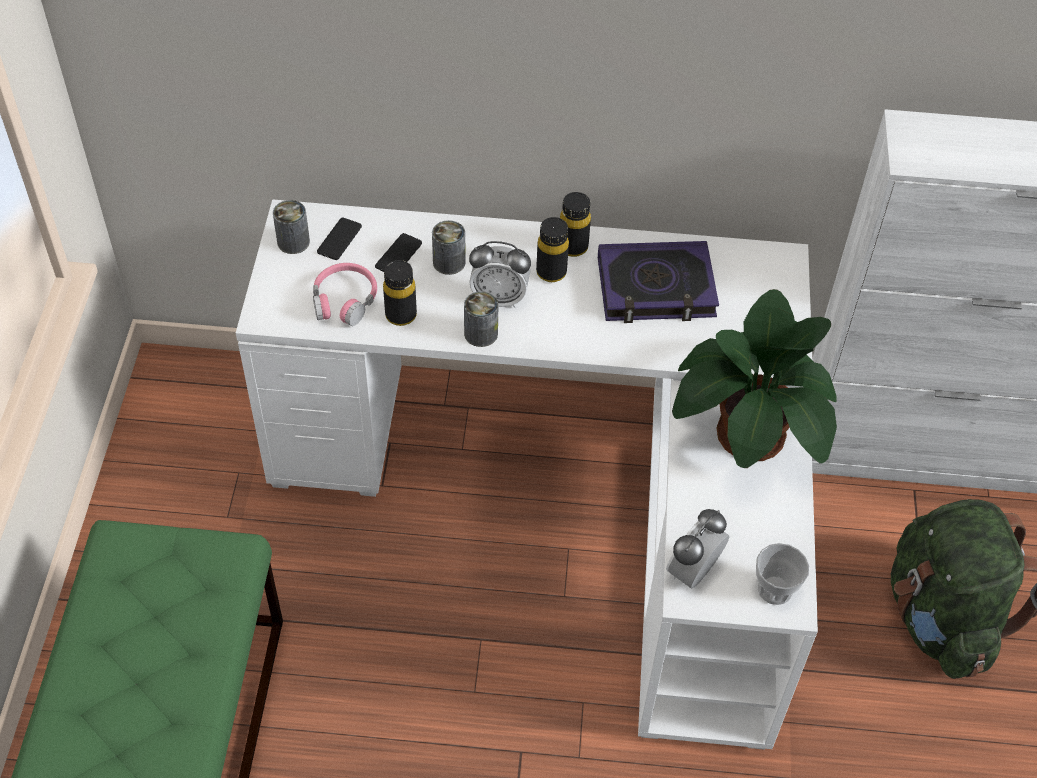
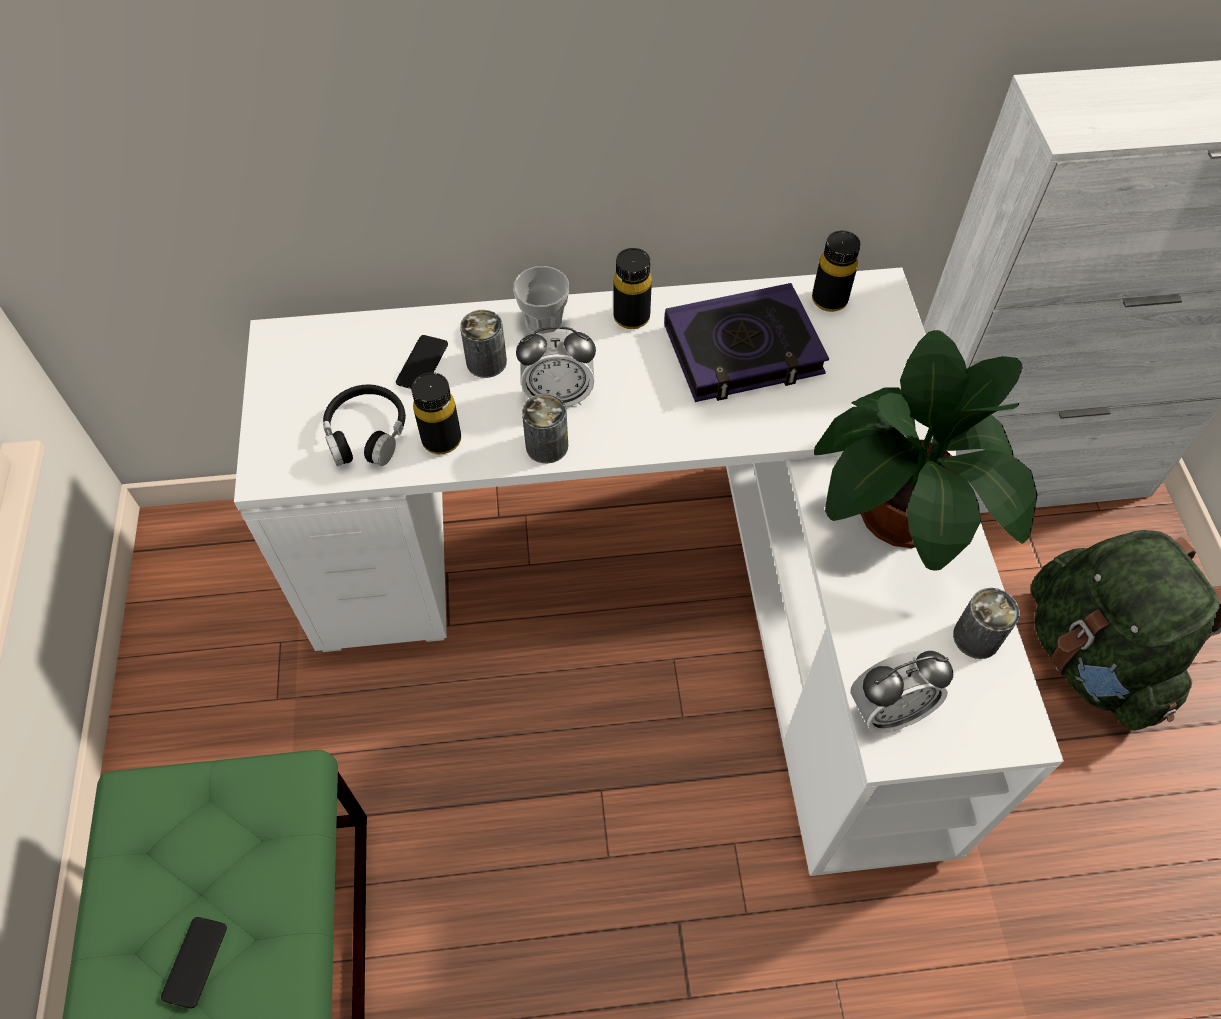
camera: 10 degrees left, 5 degrees up
can [273,200,310,254] -> can moved to [953,588,1020,659]
pink headphones [313,263,377,326] -> black headphones [323,385,406,466]
phone [317,217,362,260] -> phone moved to [161,917,227,1008]
black bottle [536,217,569,282] -> black bottle moved to [812,231,861,312]
alarm clock [666,509,729,588] -> alarm clock turned 135 degrees counterclockwise [851,651,953,733]
cup [756,543,809,605] -> cup moved to [513,266,569,334]

